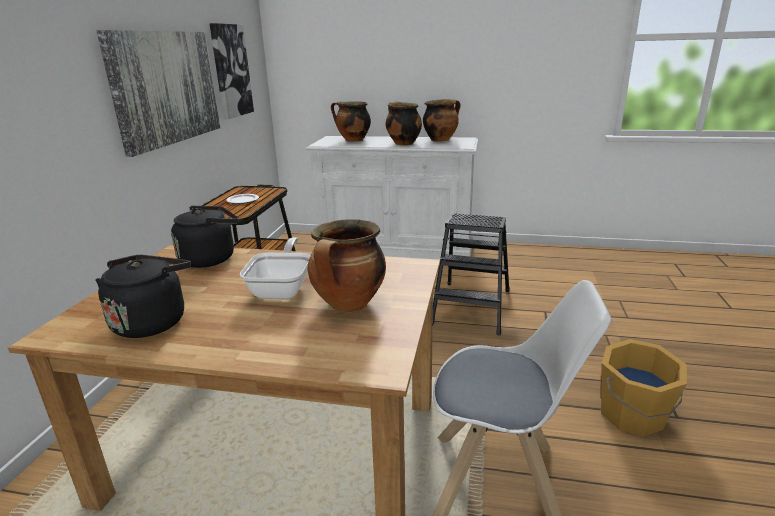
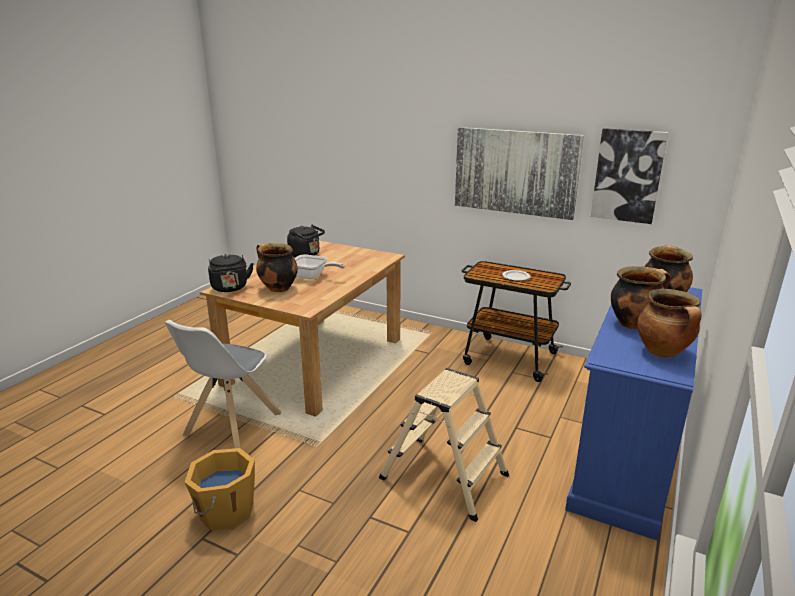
camera: 105 degrees right, 0 degrees up
black kettle [171,206,239,268] -> black kettle moved to [208,254,254,292]
white cabinet [305,136,478,260] -> blue cabinet [565,287,702,541]
black step ladder [433,213,510,336] -> beige step ladder [379,368,509,522]

